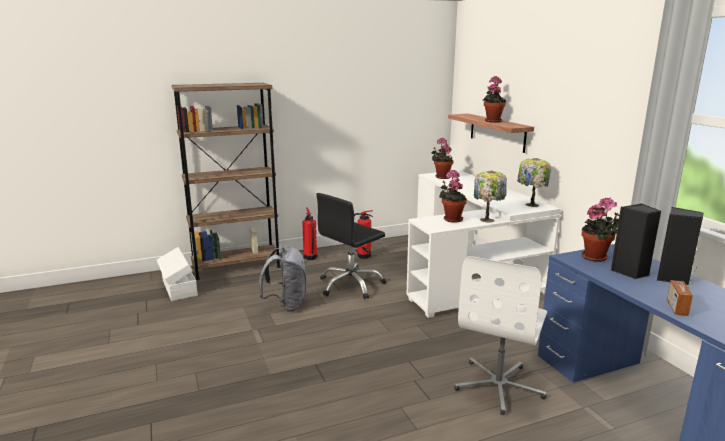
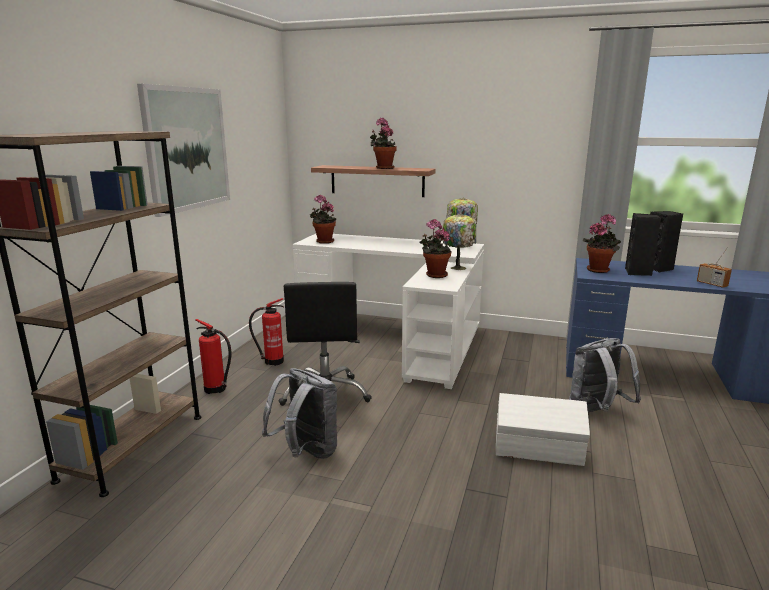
camera: 50 degrees left, 0 degrees up
white storage box [157,247,198,301] -> white storage box moved to [496,393,590,466]
white office chair [454,256,547,415] -> grey backpack [569,338,641,412]
none -> picture [137,84,230,217]

